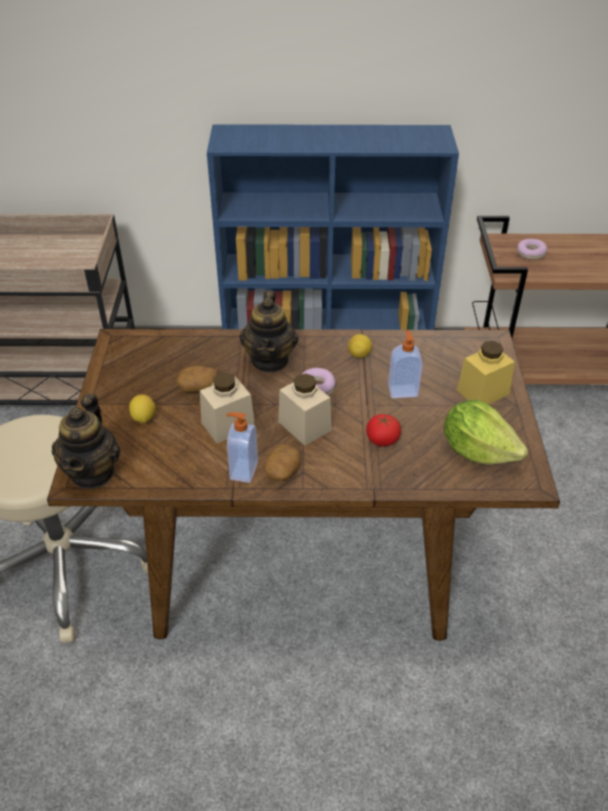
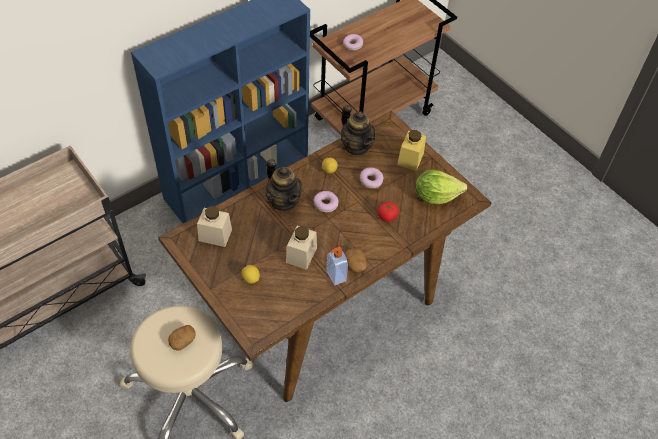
camera: 40 degrees left, 10 degrees up
teapot [52,394,120,489] -> teapot moved to [341,105,375,155]
potato [177,365,218,392] -> potato moved to [168,325,196,351]
beige jar [278,374,331,446] -> beige jar moved to [197,206,232,247]
soap dispenser [388,330,423,398] -> donut [360,167,383,188]

